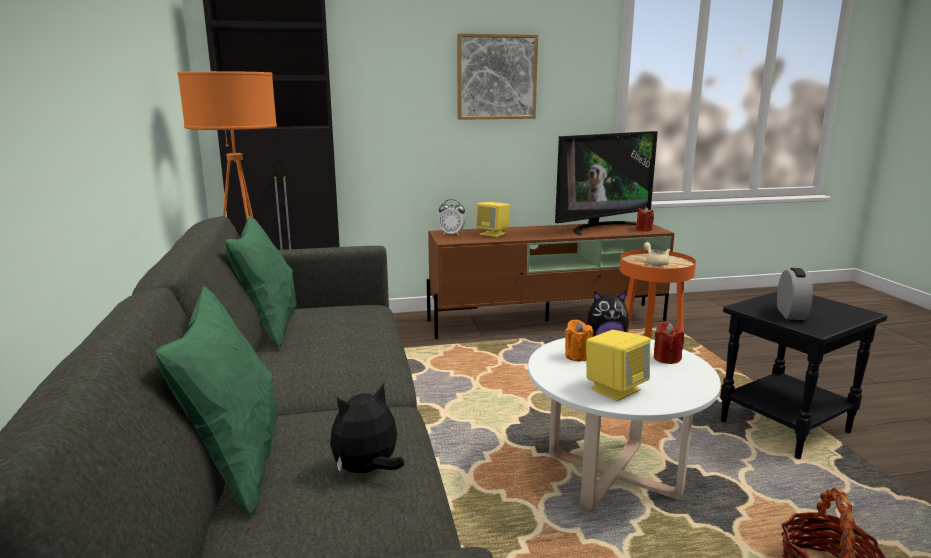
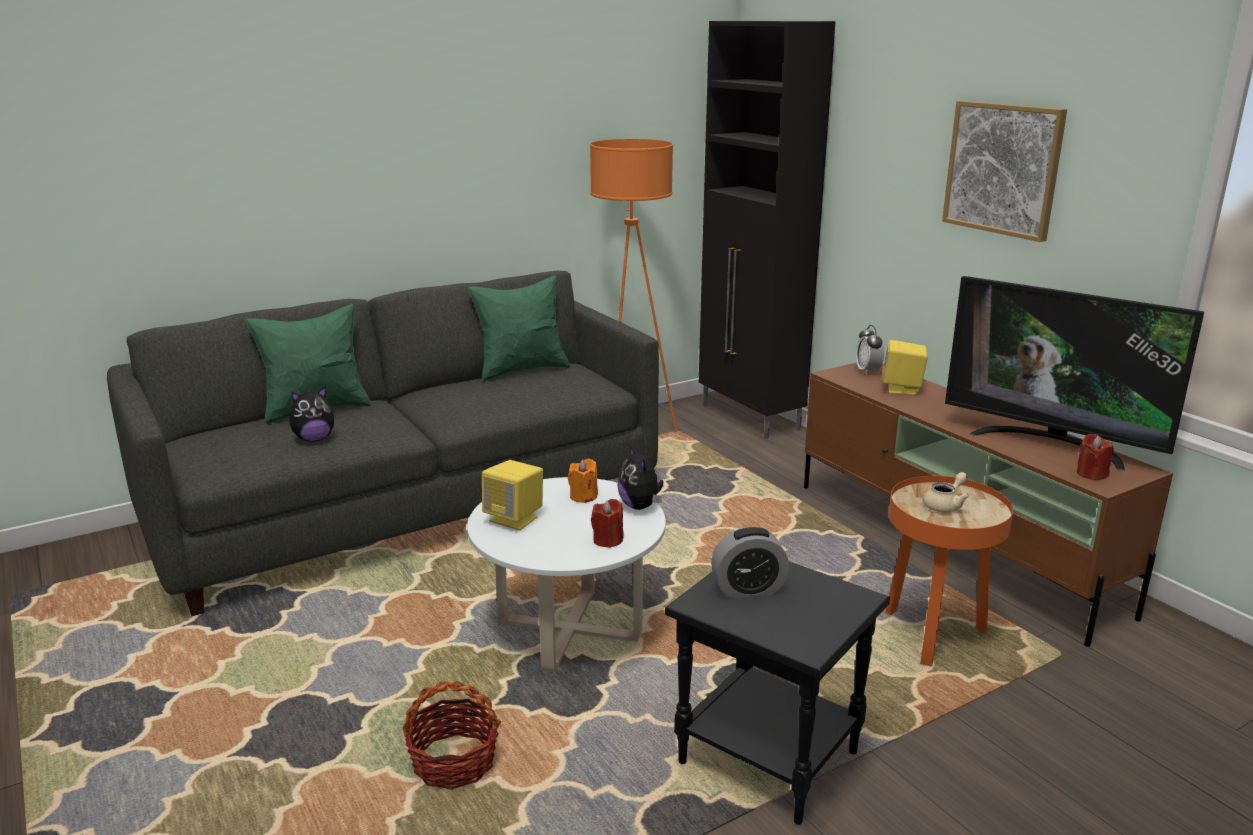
camera: 70 degrees right, 5 degrees up
plush toy [330,382,405,474] -> plush toy turned 120 degrees clockwise [290,387,336,442]

